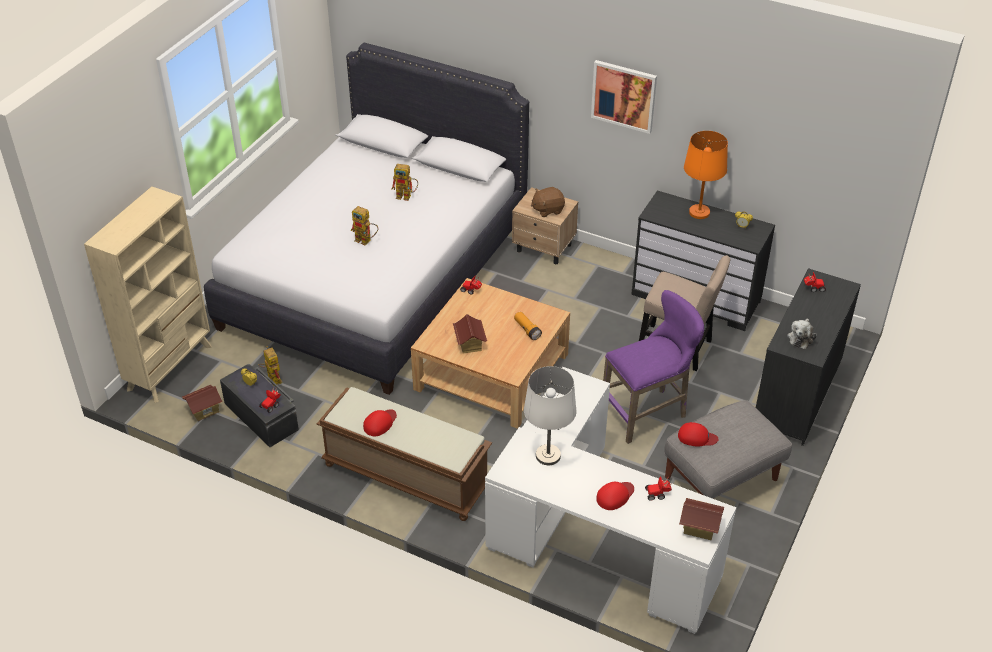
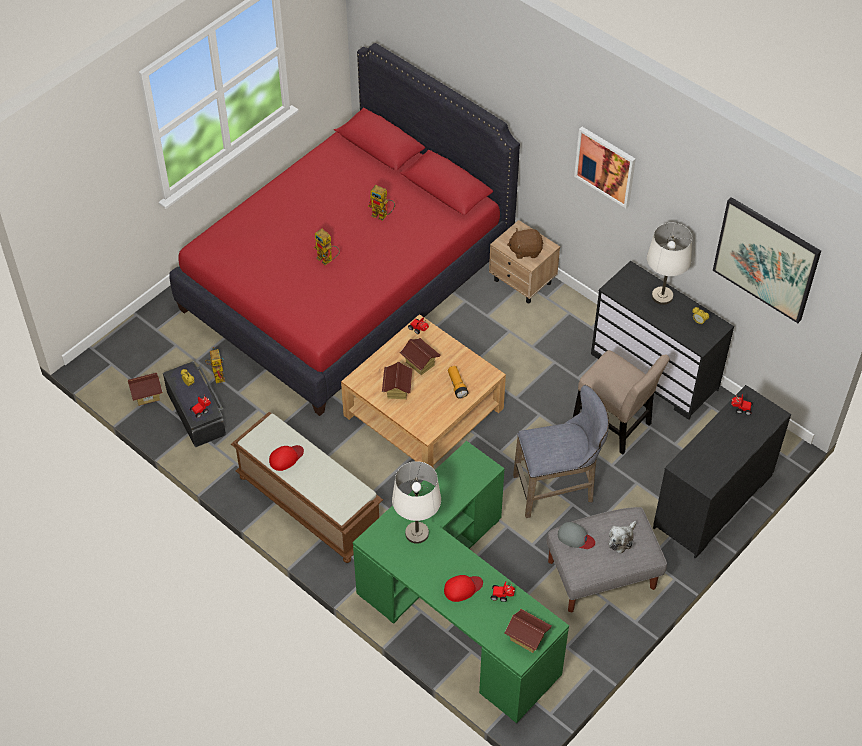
camera: 15 degrees right, 10 degrees up
beige bookcase [84,186,212,403] -> none
white bed [204,43,529,395] -> red bed [169,43,520,416]
white desk [485,367,736,634] -> green desk [353,441,569,723]
purple stool [603,290,704,444] -> grey stool [513,385,609,518]
red cap [678,422,719,447] -> grey cap [558,522,595,549]
orange table lamp [684,131,728,219] -> white table lamp [647,223,692,305]
plush toy [787,318,817,349] -> plush toy moved to [609,521,637,554]
none -> toy house [399,338,441,375]
none -> picture [713,197,821,323]

